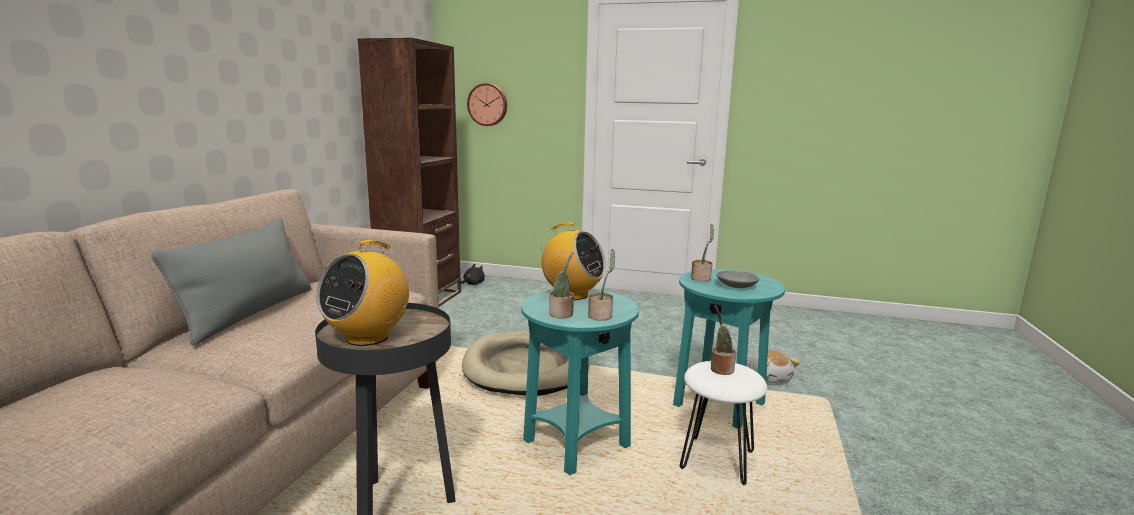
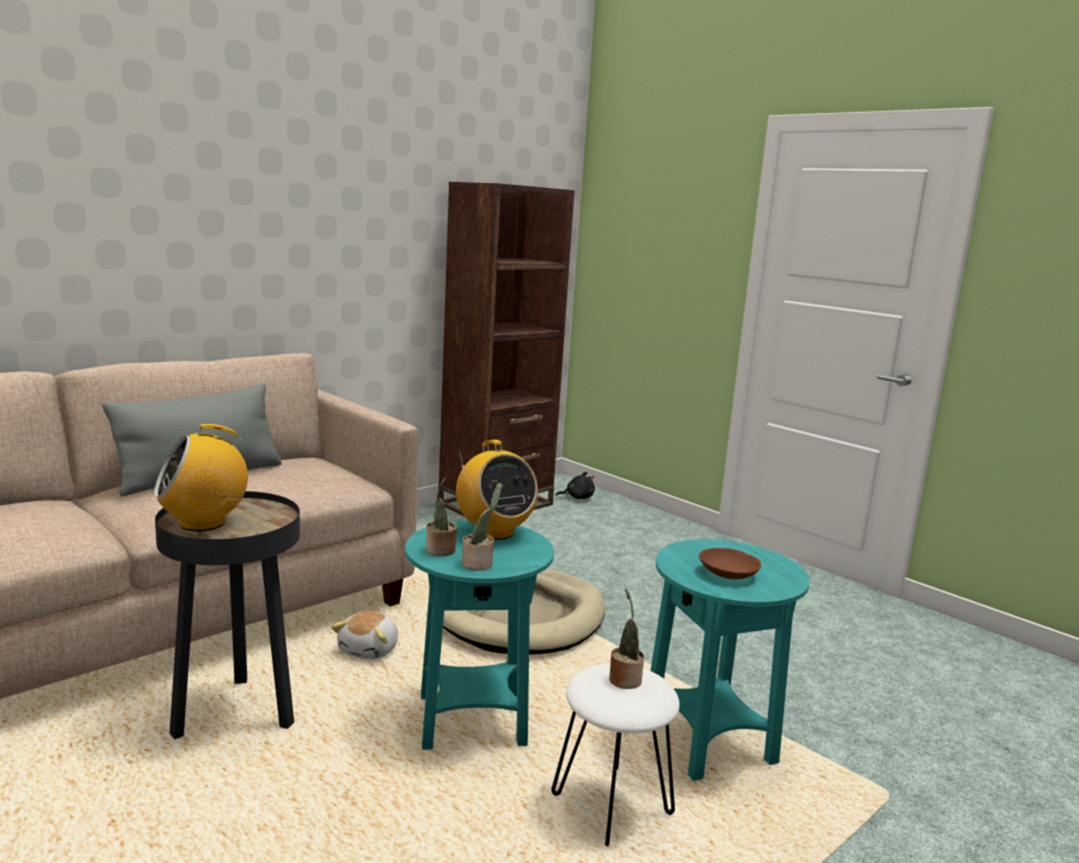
camera: 30 degrees right, 0 degrees up
wall clock [467,83,507,126] -> none
potted plant [691,224,714,282] -> none
grey bowl [717,270,759,288] -> brown bowl [699,548,761,579]
plush toy [749,350,800,383] -> plush toy moved to [331,611,398,659]

